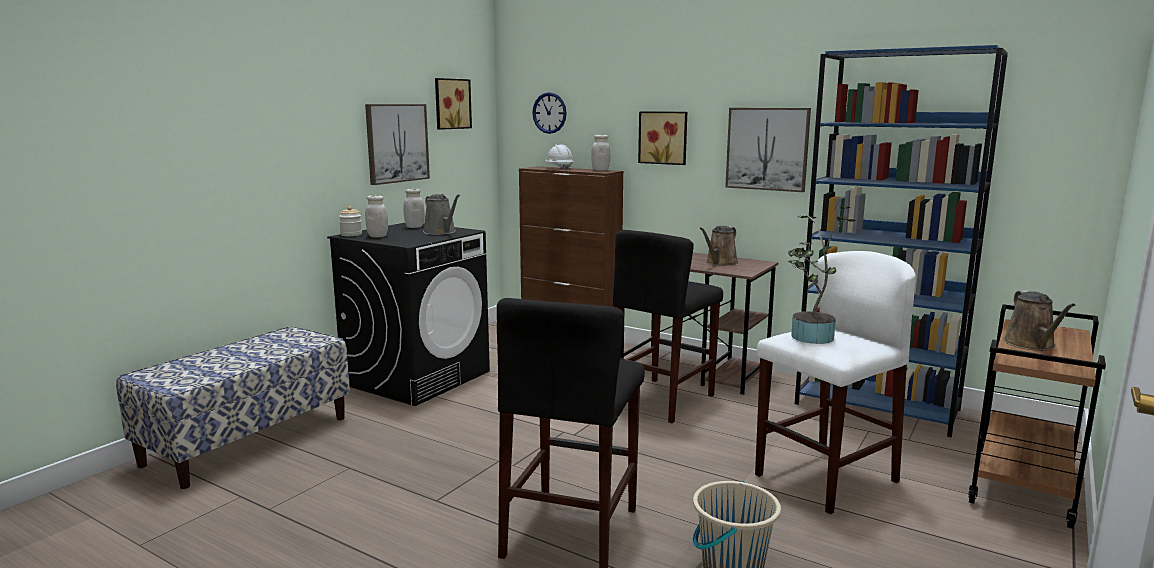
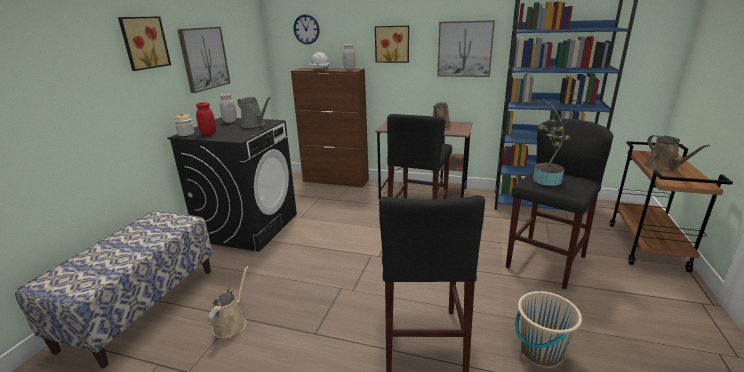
camera: 15 degrees left, 10 degrees up
white jar [365,195,388,237] -> red jar [196,103,216,135]
picture [435,78,472,130] -> picture moved to [118,16,171,71]
white stool [755,251,916,514] -> black stool [506,119,613,290]
none -> beige watering can [208,266,248,338]

